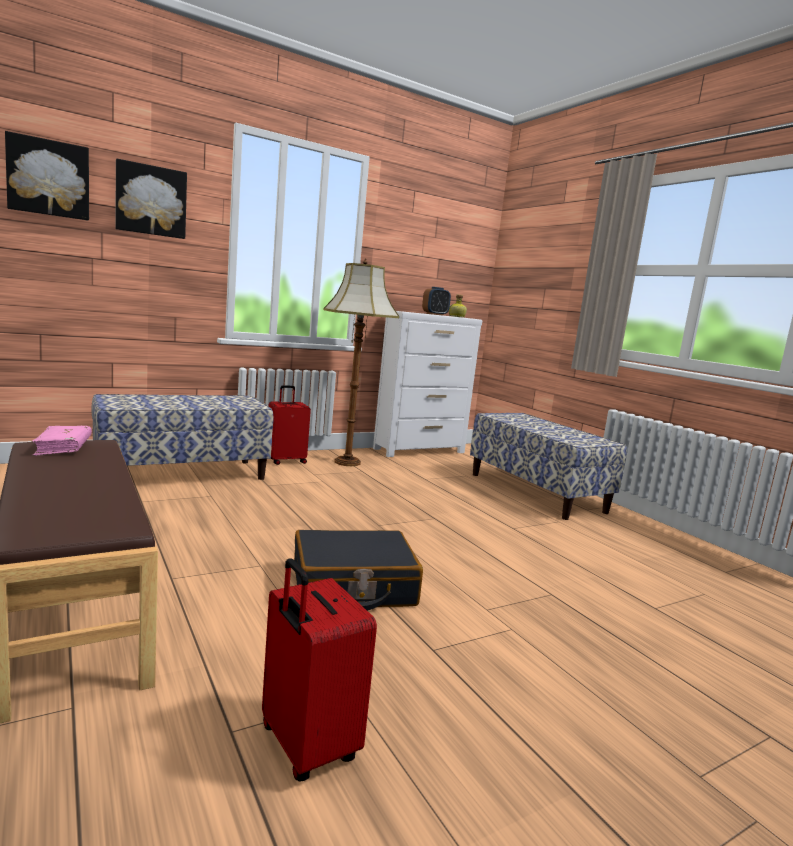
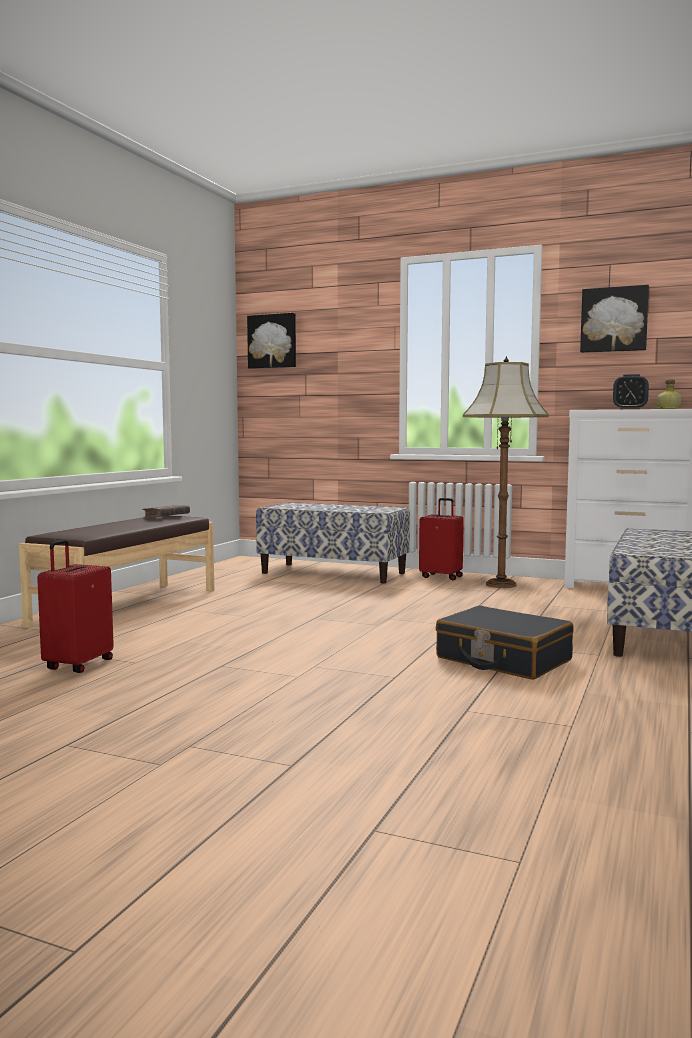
camera: 55 degrees right, 5 degrees down
pink book [31,426,92,456] -> brown book [142,505,190,519]
picture [115,159,187,239] -> picture moved to [580,285,649,353]
black suitcase [294,530,423,611] -> black suitcase moved to [436,605,574,680]

